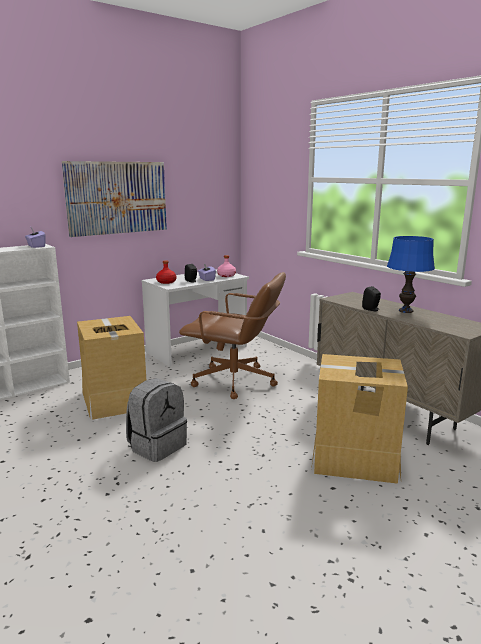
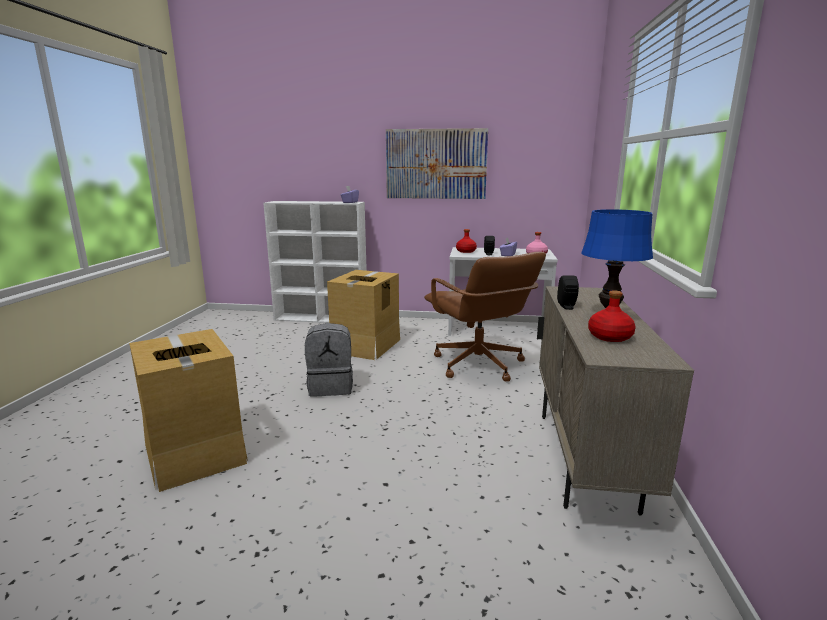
camera: 45 degrees right, 0 degrees up
cardboard box [311,354,408,484] -> cardboard box moved to [129,329,248,492]
none -> red bottle [588,290,636,342]

